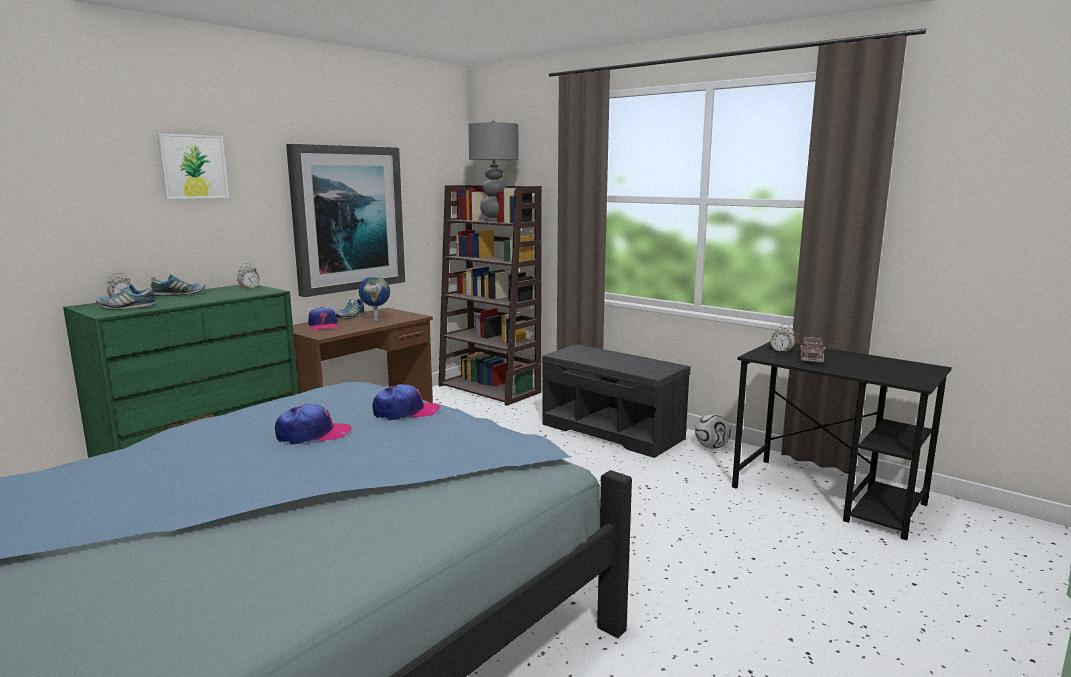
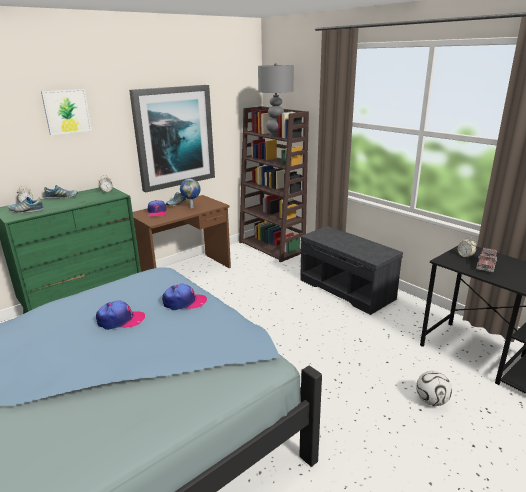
camera: 10 degrees right, 10 degrees up
football [695,414,731,449] -> football moved to [416,371,452,406]

